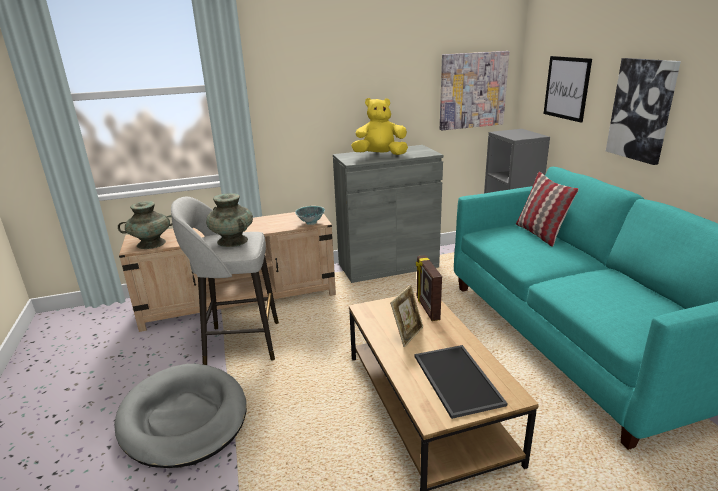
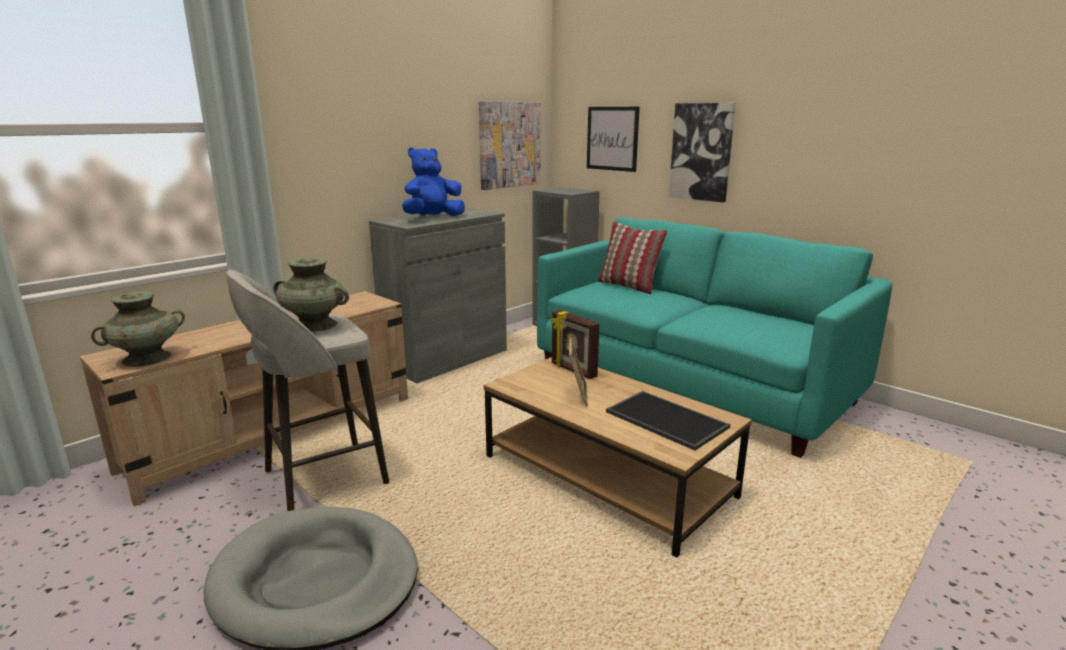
camera: 30 degrees left, 5 degrees down
bowl [295,206,325,225] -> none
yellow plush toy [351,98,408,155] -> blue plush toy [402,147,465,216]

